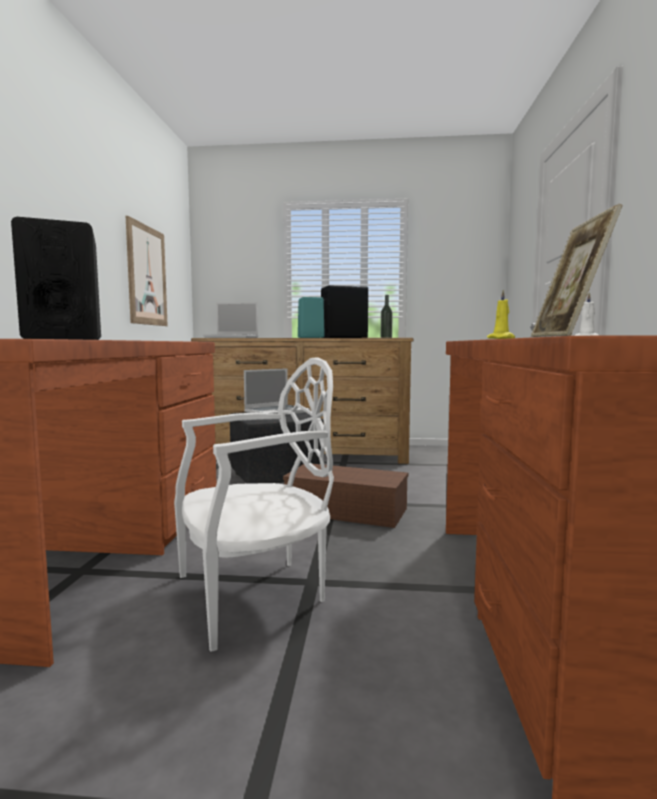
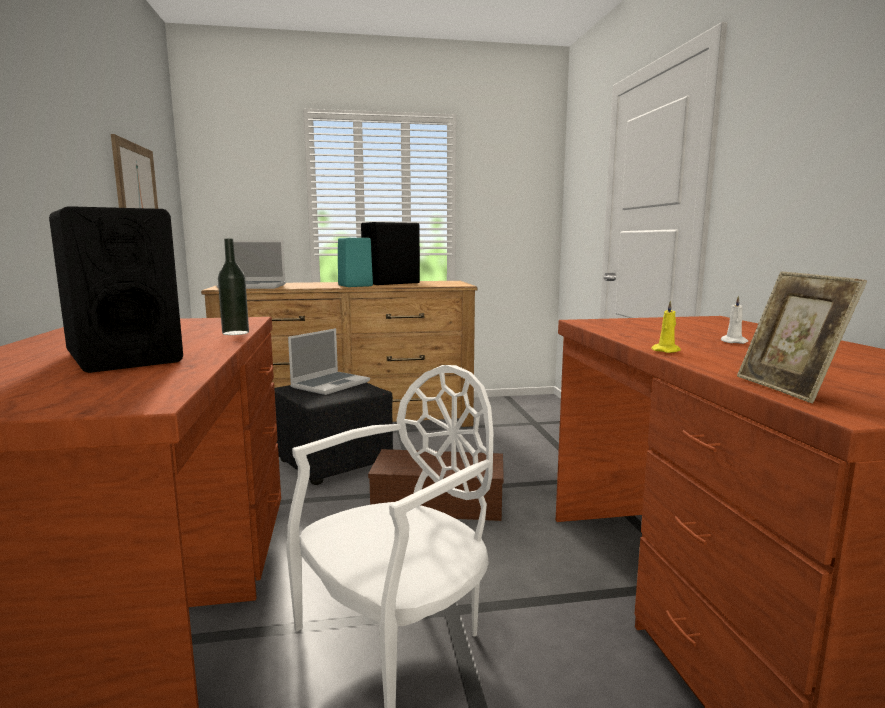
camera: 15 degrees left, 5 degrees up
bottle [381,295,393,338] -> bottle moved to [218,238,249,335]

